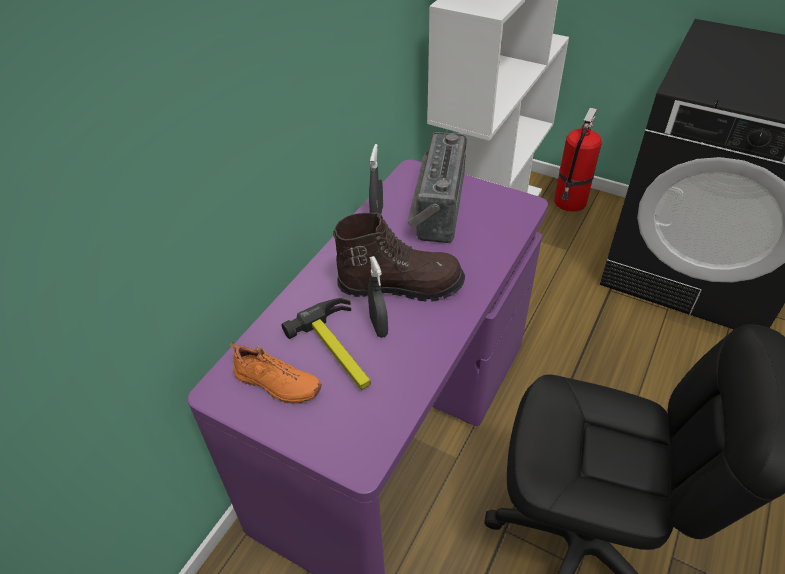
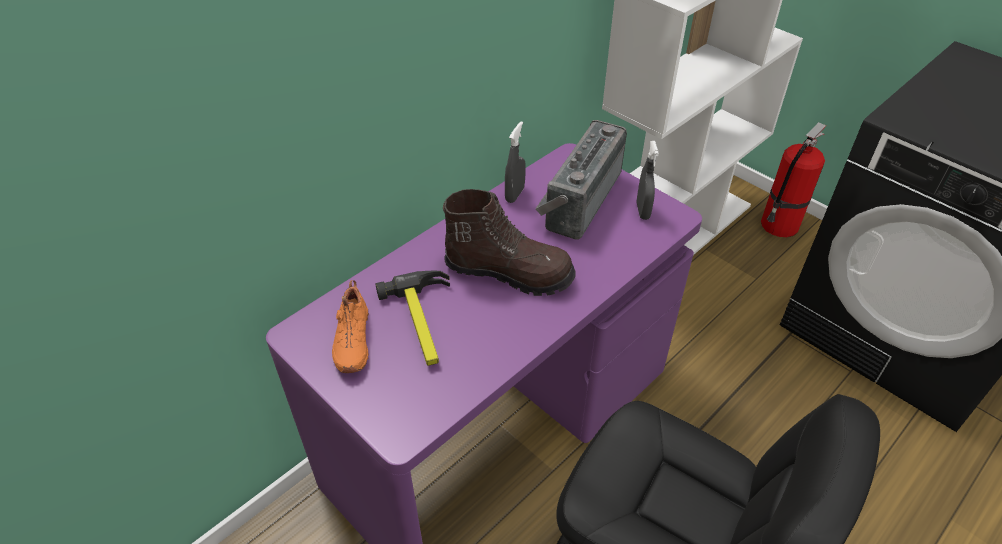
camera: 15 degrees right, 0 degrees up
orange shoe [230,342,322,404] -> orange shoe turned 45 degrees clockwise [332,280,369,373]
grey spray bottle [368,256,388,338] -> grey spray bottle moved to [636,141,659,220]

